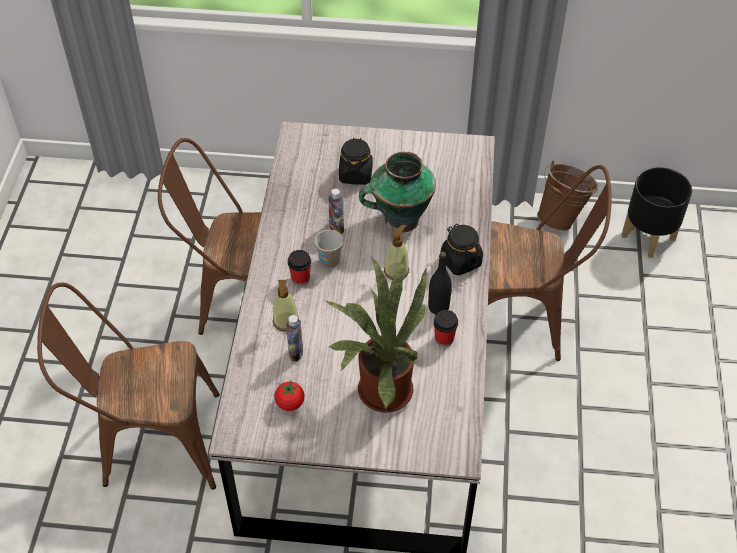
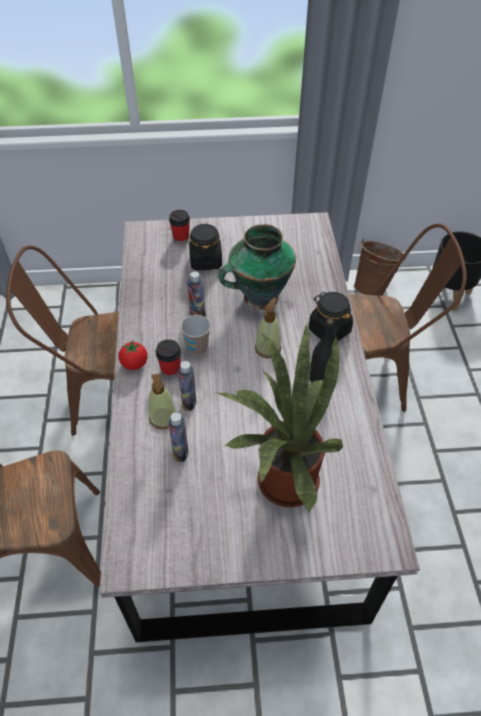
camera: 10 degrees left, 0 degrees up
tomato [274,381,304,411] -> tomato moved to [118,340,148,370]
cup [434,310,458,347] -> cup moved to [169,210,190,244]
none -> bottle [178,361,197,411]

